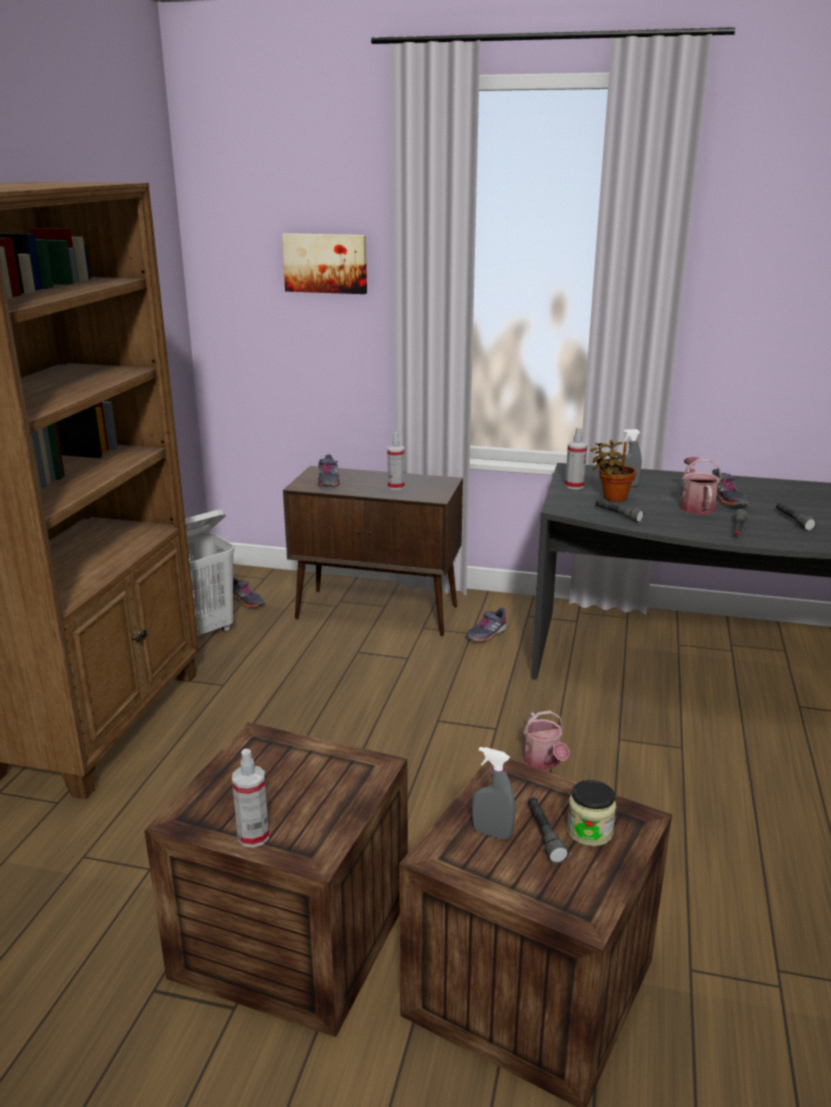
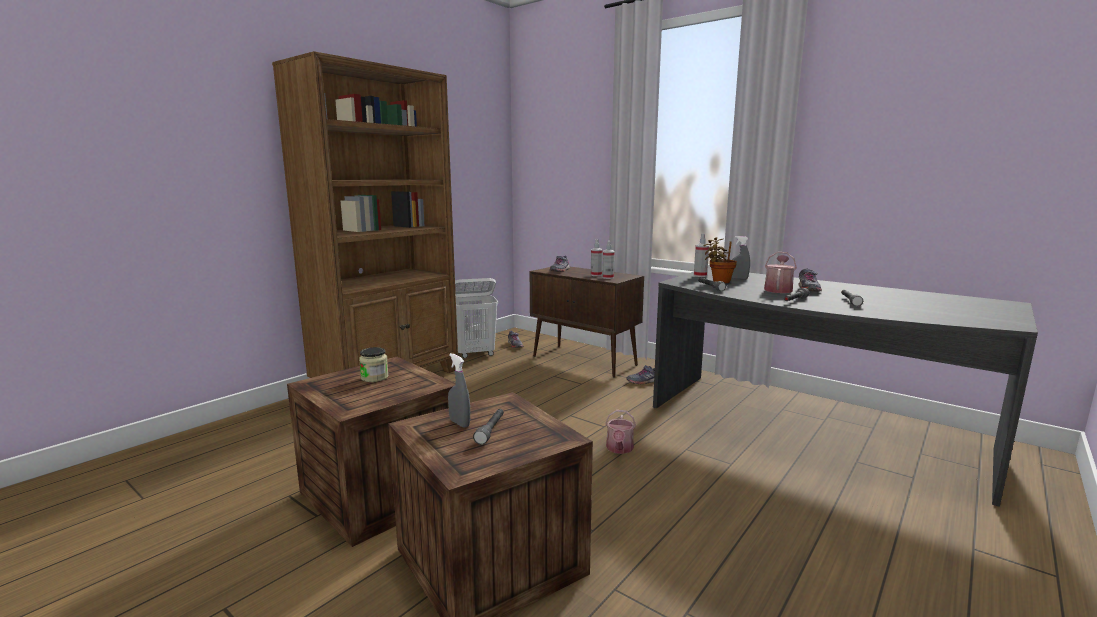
camera: 25 degrees right, 10 degrees down
spray bottle [232,749,269,848] -> spray bottle moved to [602,241,615,279]
picture [282,233,367,294] -> none
jar [567,780,616,847] -> jar moved to [359,347,389,382]

